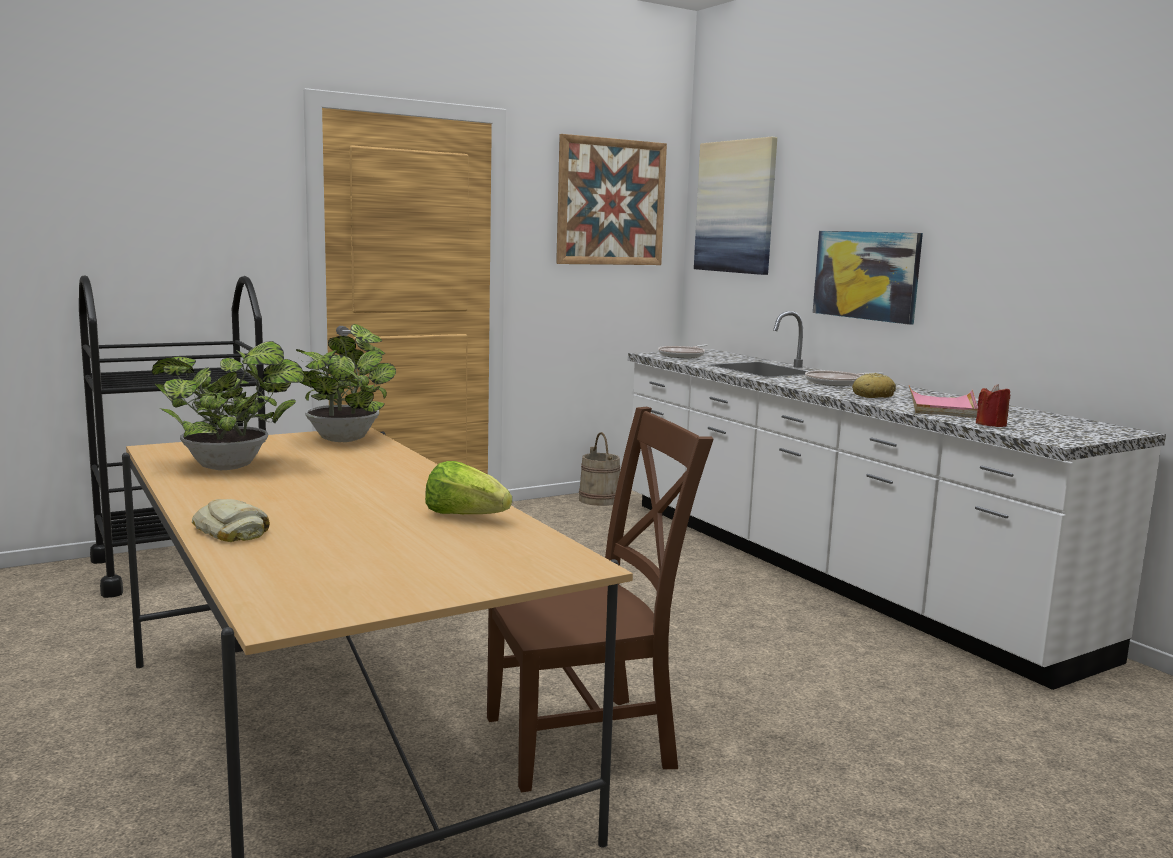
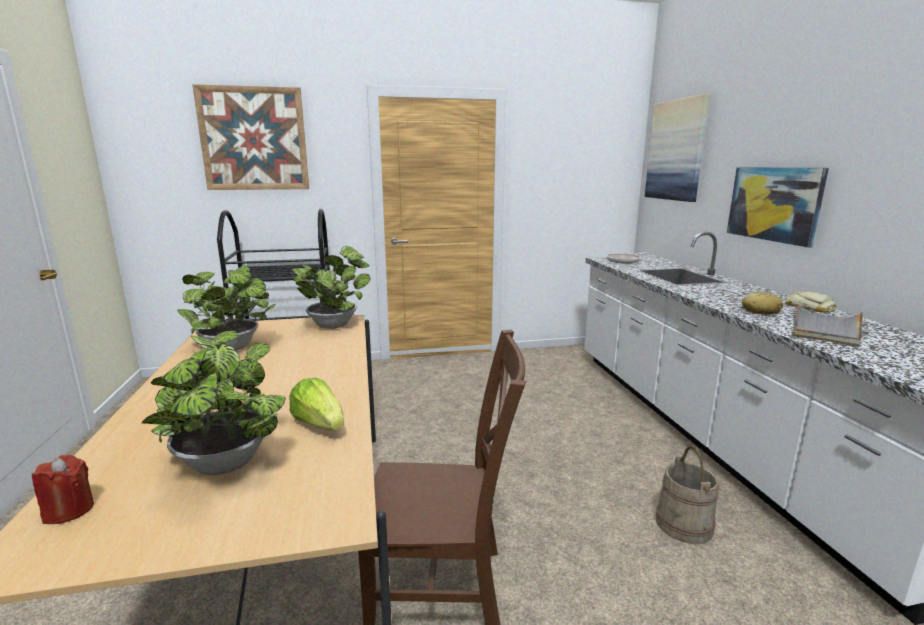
camera: 20 degrees right, 5 degrees up
bread [192,499,270,542] -> bread moved to [786,292,837,313]
picture [556,134,667,265] -> picture moved to [192,84,309,190]
beige bucket [579,432,620,506] -> beige bucket moved to [656,445,719,544]
frying pan [805,370,884,386] -> none
pink tray [909,385,978,418] -> grey tray [794,303,863,347]
red candle [976,384,1010,427] -> red candle moved to [32,455,94,524]
none -> potted plant [142,331,286,475]

